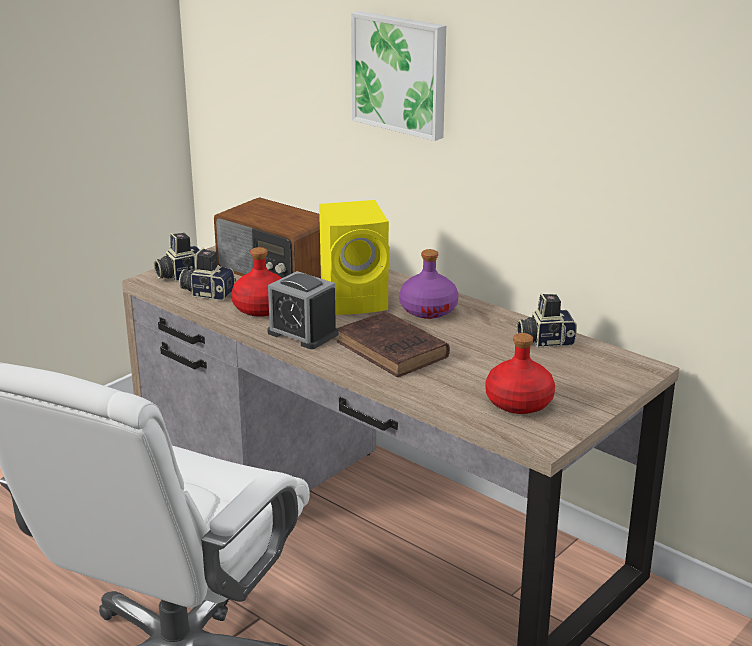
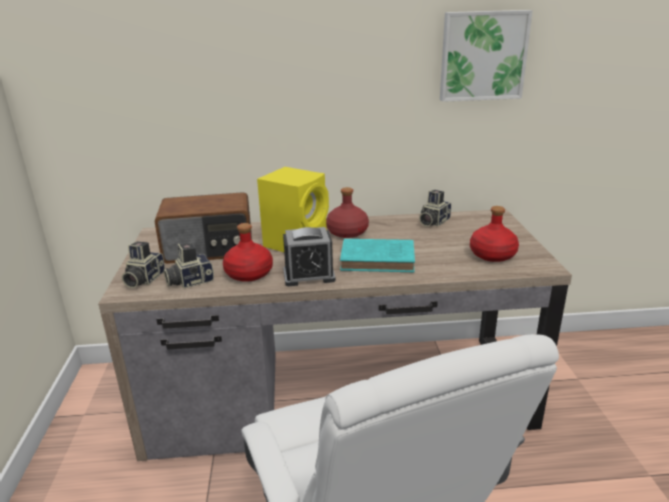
camera: 45 degrees left, 0 degrees up
brown book [337,311,450,377] -> turquoise book [340,239,415,272]
picture [351,11,446,141] -> picture moved to [440,10,533,102]
purple bottle [399,249,458,319] -> red bottle [326,187,369,238]

